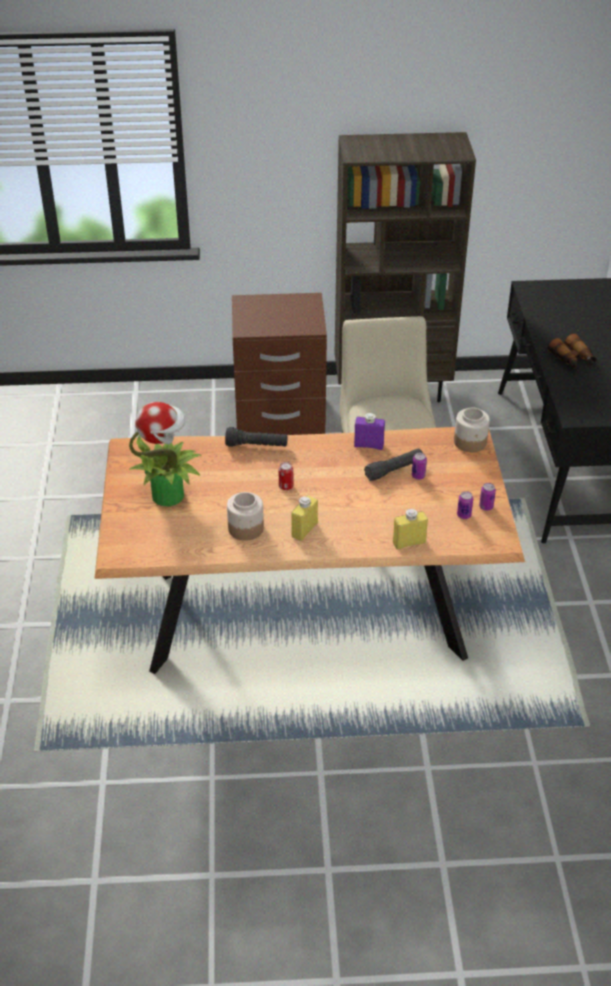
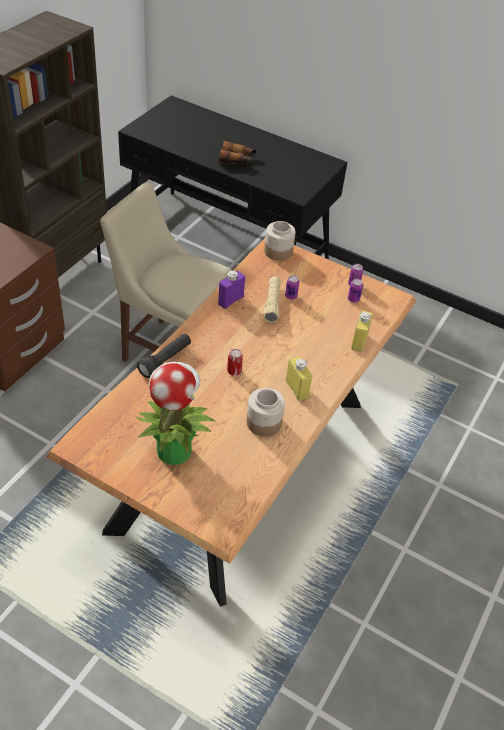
camera: 60 degrees left, 5 degrees up
black flashlight [364,449,423,481] -> beige flashlight [263,276,281,323]

